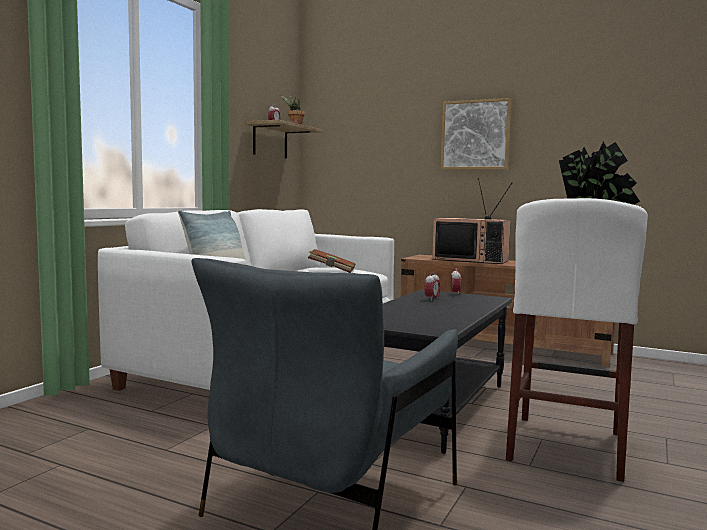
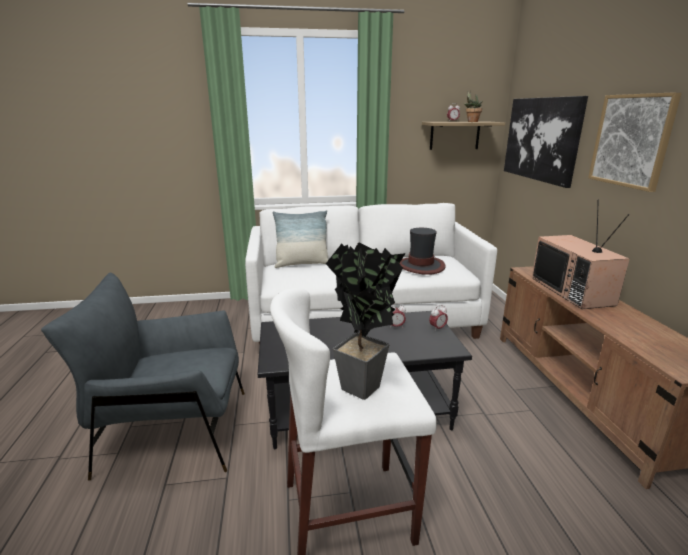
camera: 55 degrees right, 15 degrees up
brown book [308,249,356,273] -> hat [400,228,446,275]
none -> picture [504,96,588,188]

